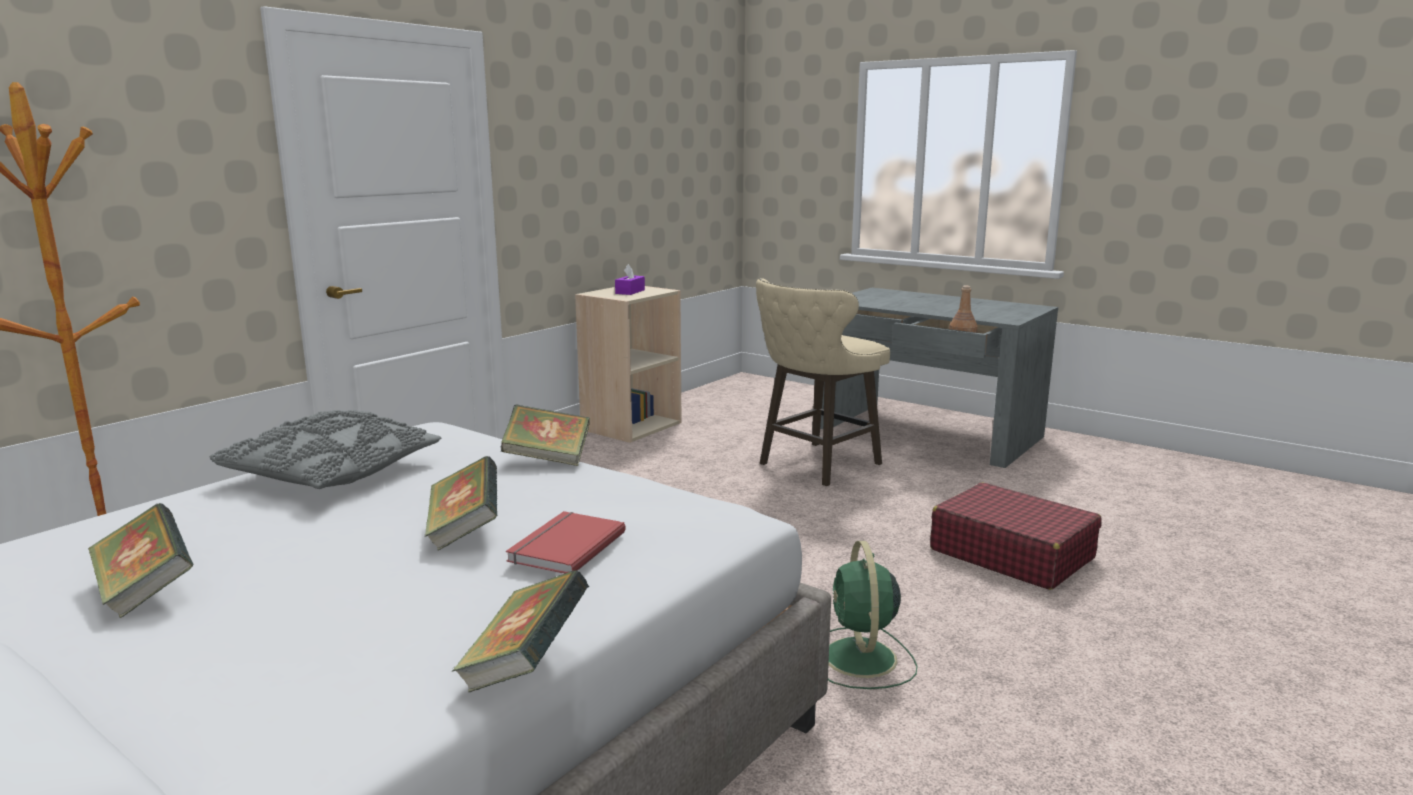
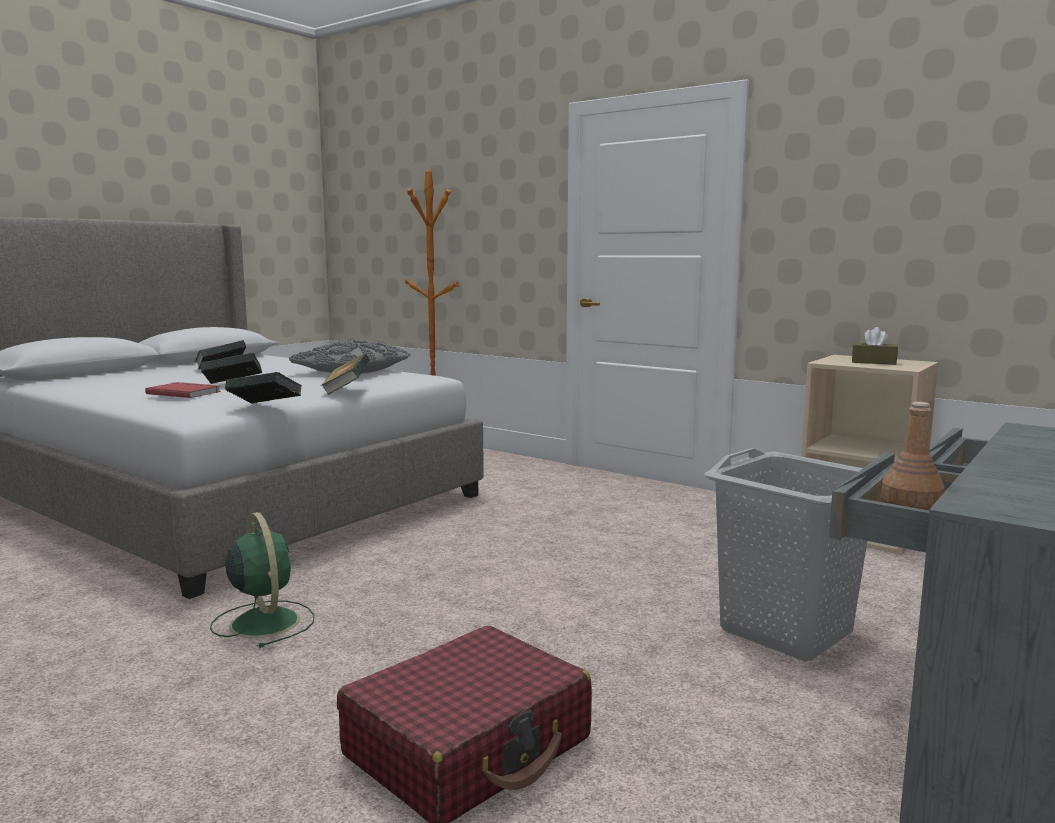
camera: 90 degrees right, 5 degrees down
book [452,570,589,692] -> book moved to [225,372,302,404]
purple tissue box [615,264,645,295] -> brown tissue box [852,327,898,365]
beige stool [756,278,890,486] -> grey laundry basket [704,448,867,661]
green fan [828,541,917,689] -> green fan turned 60 degrees clockwise [210,512,314,648]

